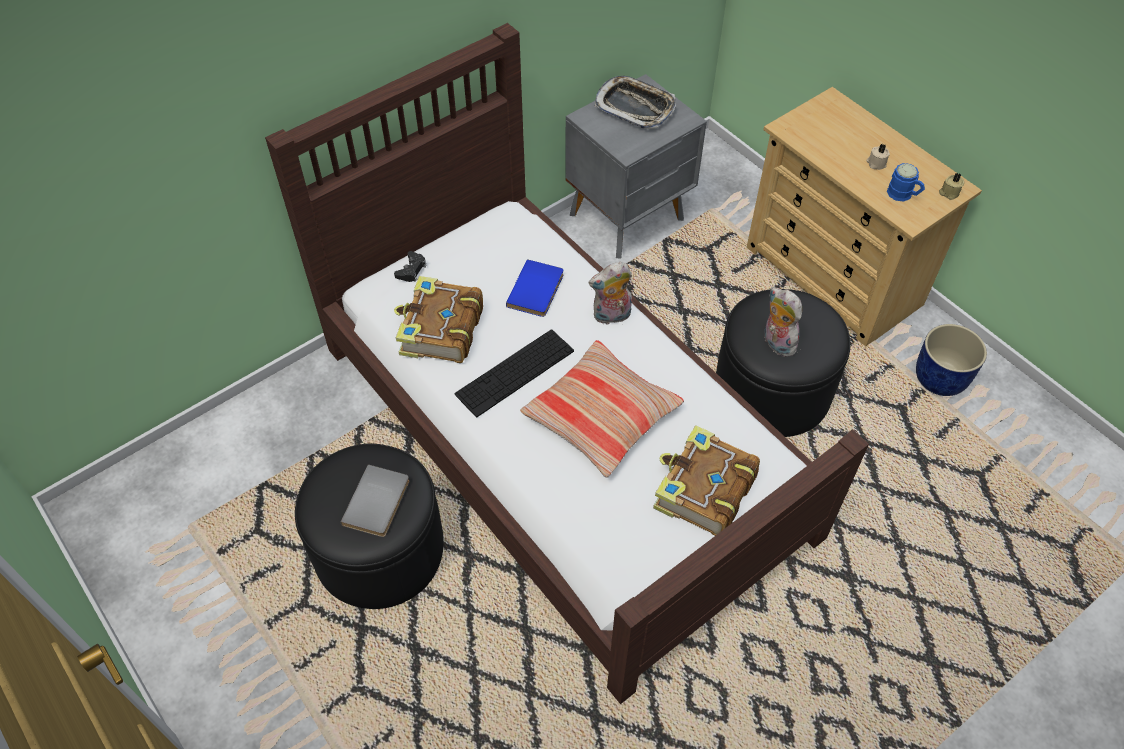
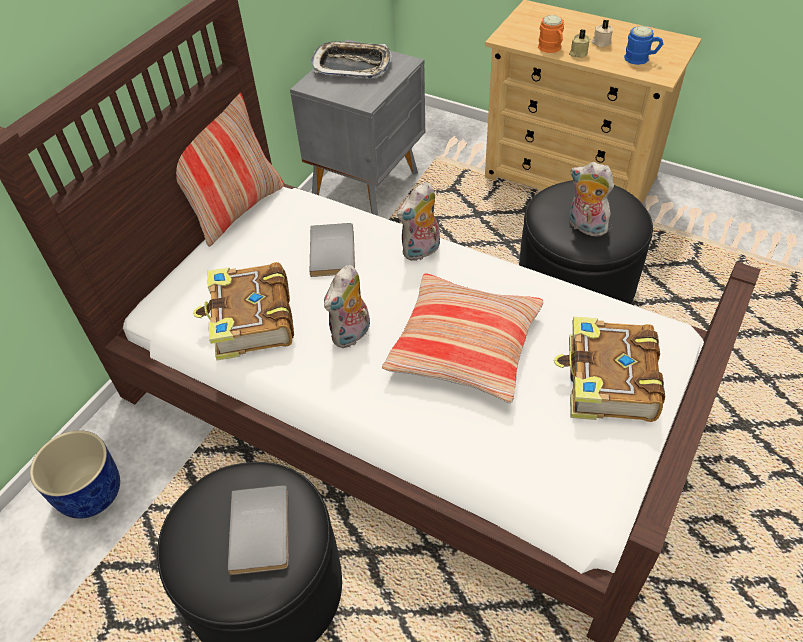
camera: 20 degrees left, 5 degrees down
black game controller [394,251,427,282] -> none
keyboard [455,329,574,417] -> plush toy [324,265,370,348]
blue book [506,259,563,317] -> grey book [310,223,355,277]
blue planter [916,324,987,396] -> blue planter moved to [30,430,120,519]
beige candle [939,173,964,200] -> beige candle moved to [569,29,590,58]
none -> pillow [176,93,284,247]
none -> orange mug [538,15,564,53]

